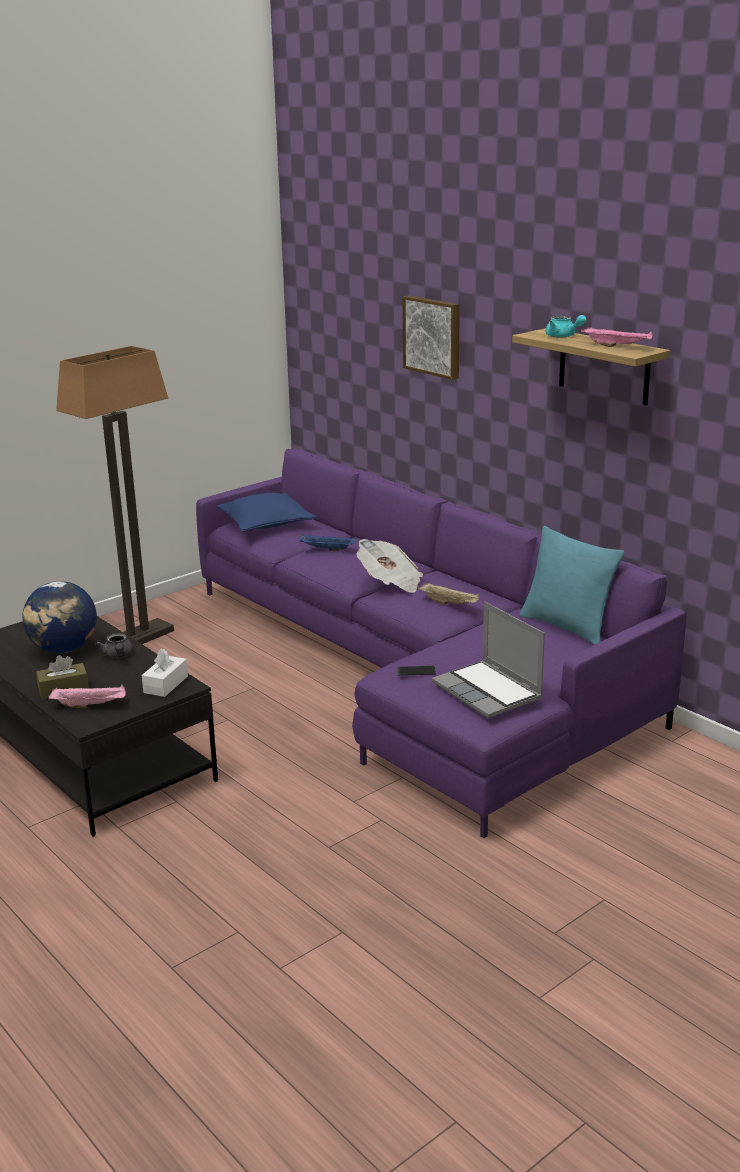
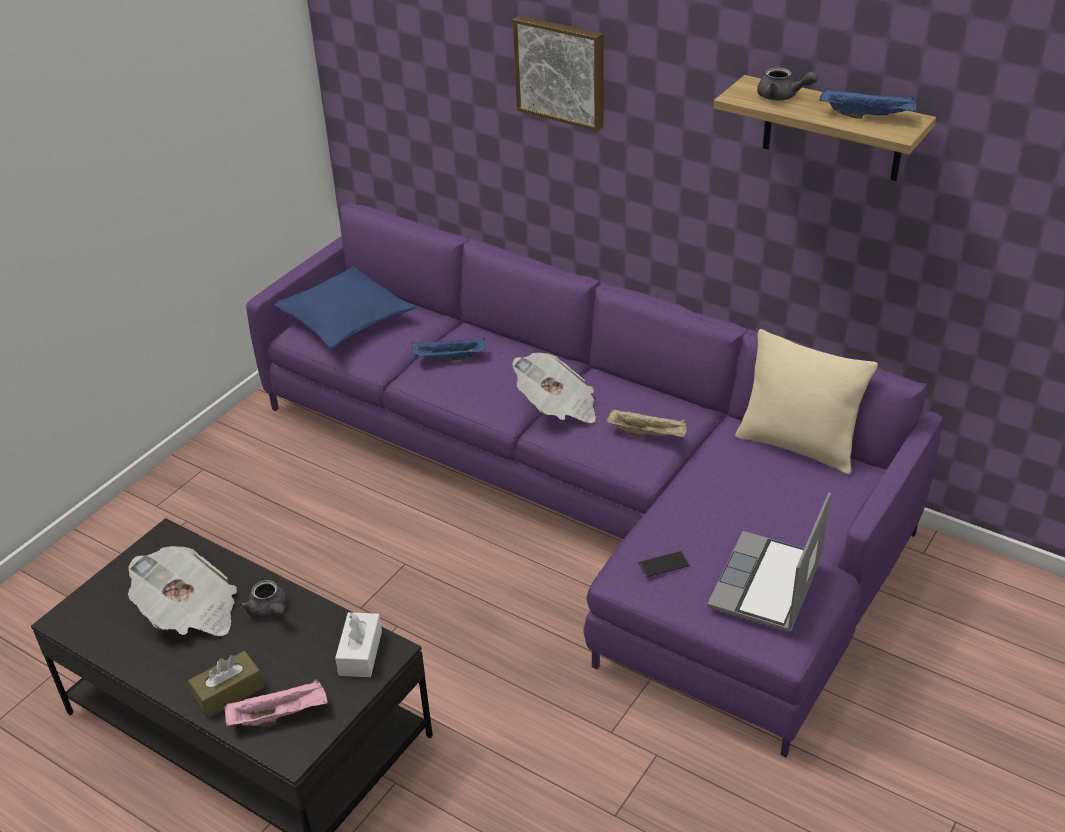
camera: 15 degrees left, 15 degrees up
globe [23,581,97,653] -> newspaper [128,546,237,636]
floor lamp [56,346,174,644] -> none
laptop [432,602,545,718] -> laptop turned 75 degrees clockwise [707,492,831,633]
turquoise pillow [520,526,625,645] -> beige pillow [735,329,878,474]
turquoise teapot [545,315,587,337] -> grey teapot [757,67,818,101]
pink tray [581,328,653,347] -> blue tray [820,89,916,119]

